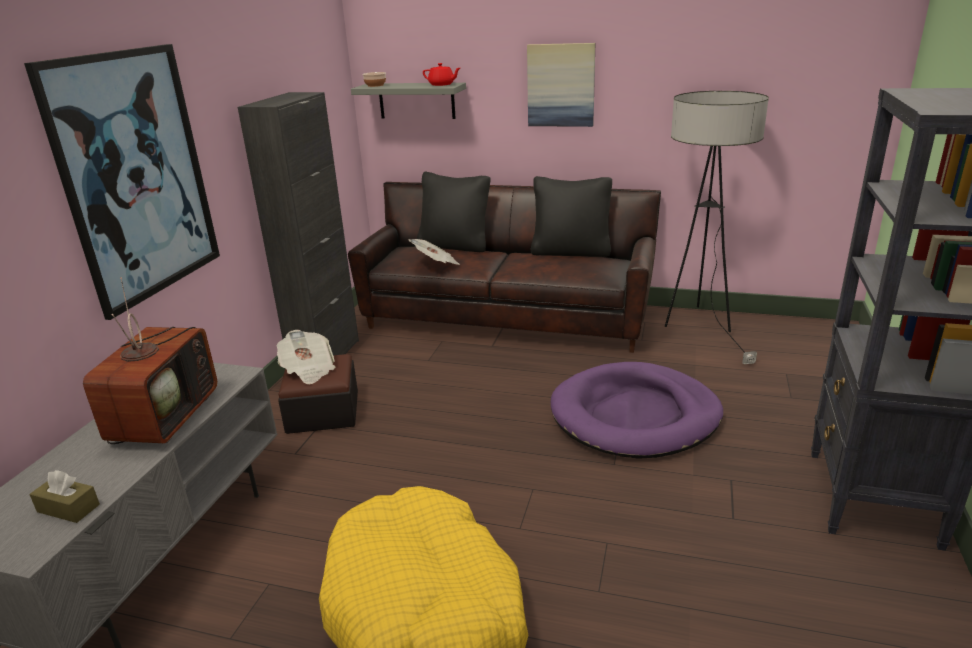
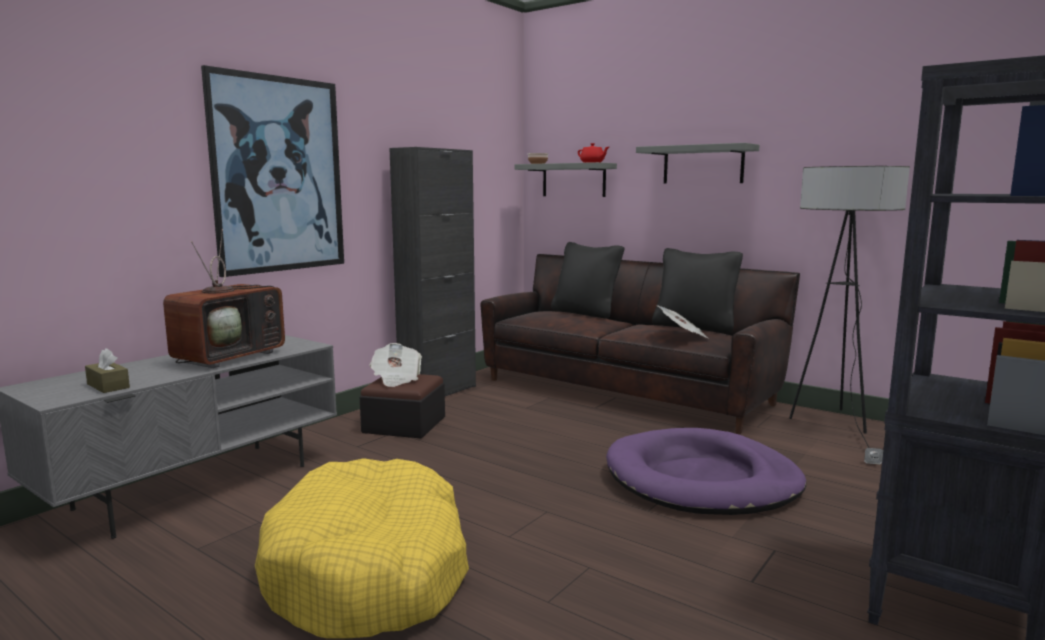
camera: 20 degrees right, 15 degrees down
newspaper [408,239,460,265] -> newspaper moved to [657,305,708,338]
picture [527,43,595,127] -> grey shelf [636,143,760,183]

